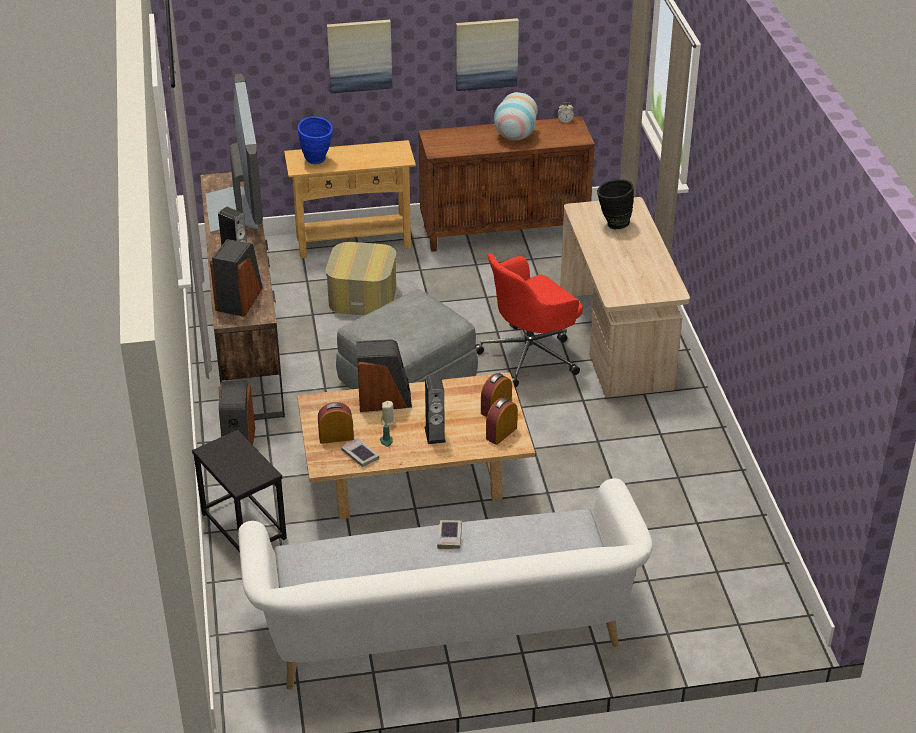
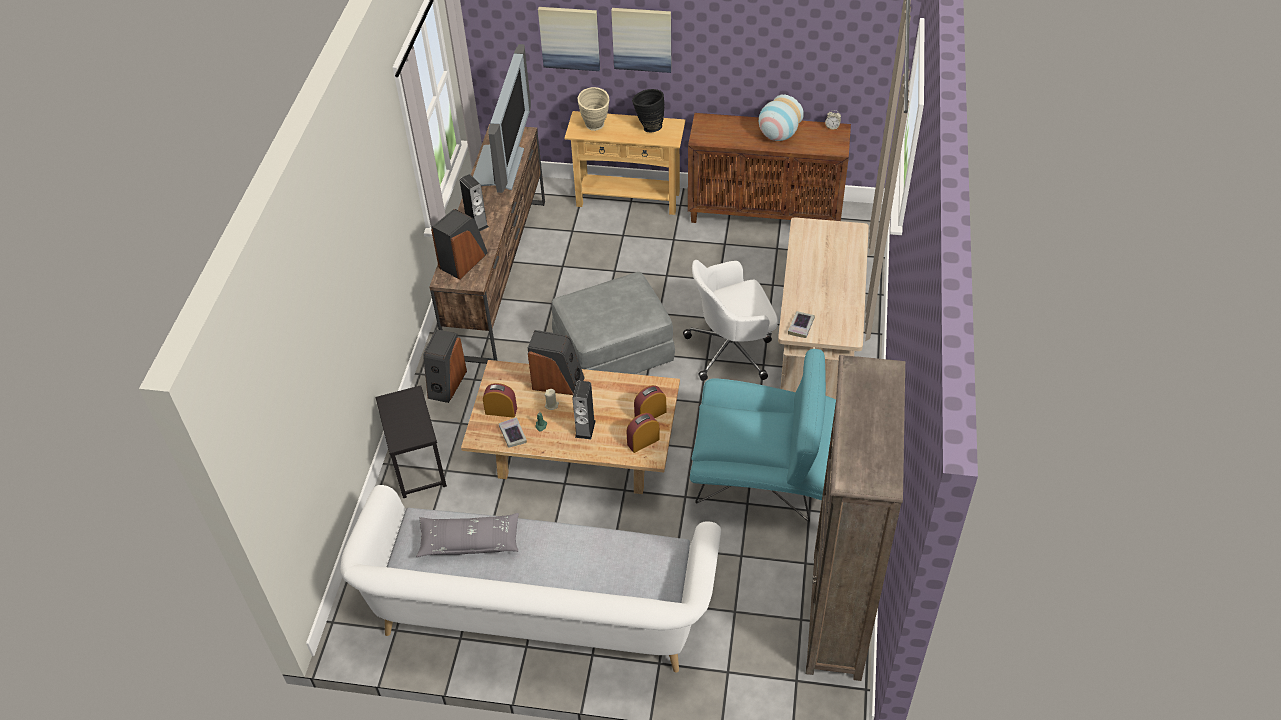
camera: 20 degrees right, 10 degrees up
blue vase [298,117,333,164] -> beige vase [578,87,609,131]
ottoman [326,242,397,316] -> none
book [437,520,462,549] -> book moved to [788,311,815,338]
picture [456,18,519,91] -> picture moved to [538,7,600,71]
red office chair [475,253,583,388] -> white office chair [683,260,778,381]
black vase [597,179,634,229] -> black vase moved to [632,89,664,132]
none -> grey pillow [416,513,519,557]
none -> turquoise armchair [690,349,836,522]
none -> brown bookcase [806,355,905,681]

